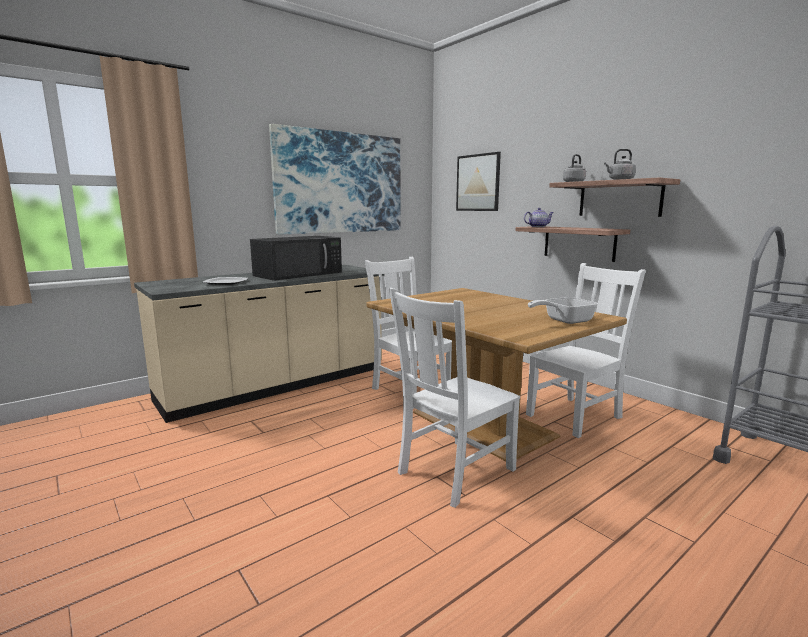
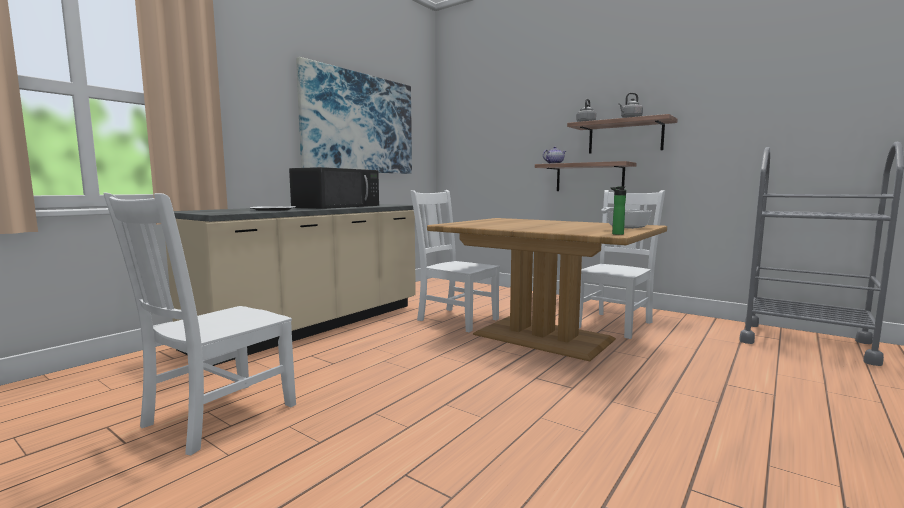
camera: 15 degrees left, 5 degrees down
white chair [389,288,520,508] -> white chair moved to [103,192,296,455]
picture [456,152,501,211] -> none
none -> bottle [611,186,626,235]

